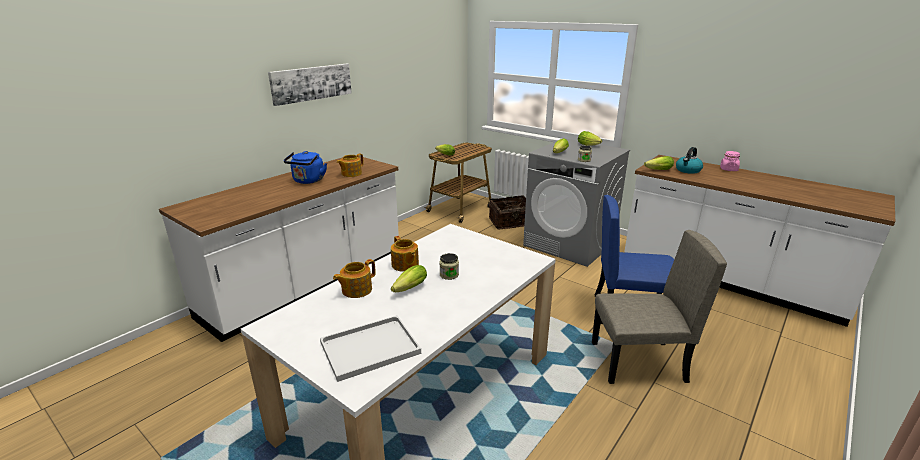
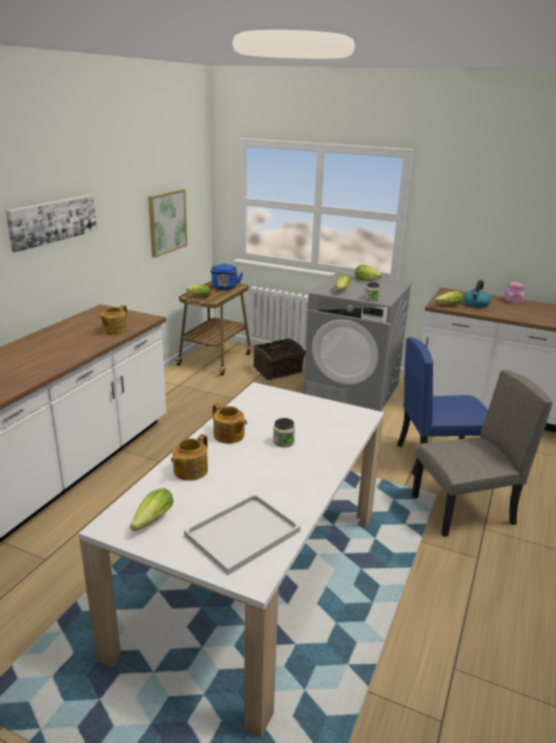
camera: 15 degrees left, 0 degrees up
blue kettle [284,151,327,184] -> blue kettle moved to [211,263,243,290]
lettuce [391,265,427,292] -> lettuce moved to [130,488,173,531]
none -> picture [148,189,187,258]

